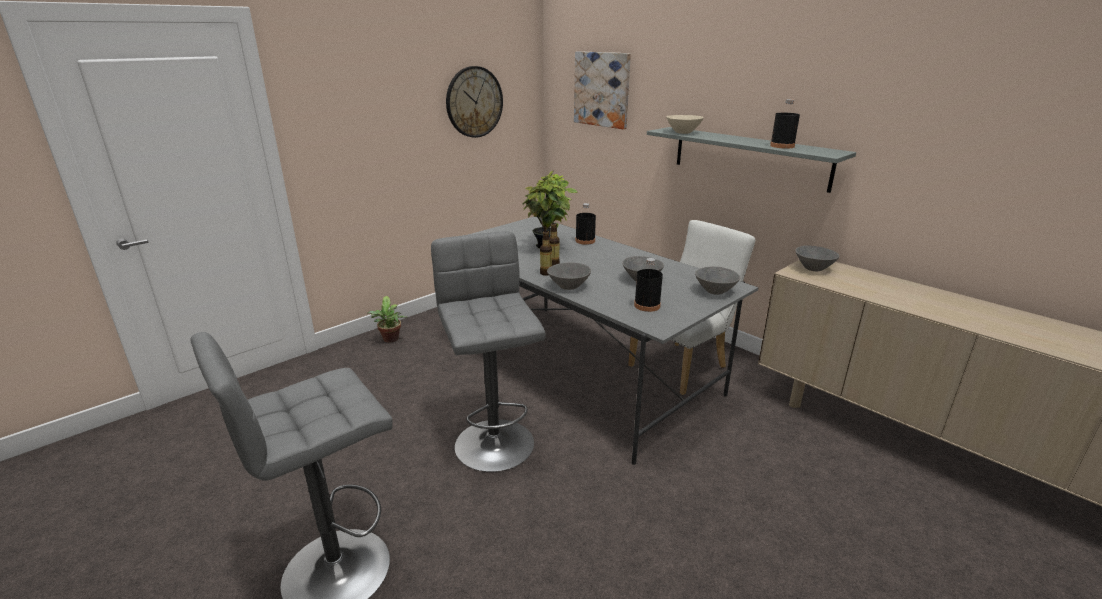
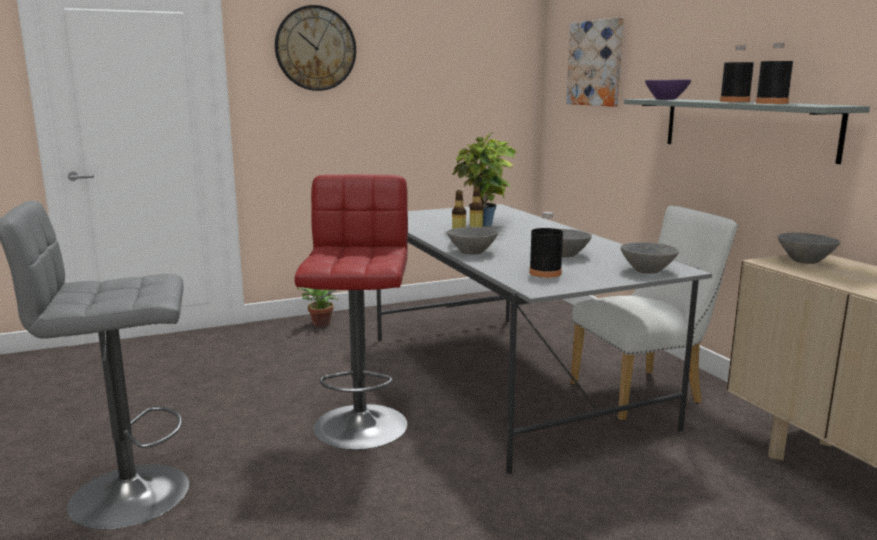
camera: 20 degrees right, 10 degrees down
grey stool [431,231,546,472] -> red stool [294,174,408,450]
wall clock [446,66,503,138] -> wall clock moved to [275,5,356,91]
black bottle [576,203,596,245] -> black bottle moved to [720,45,754,102]
beige bowl [666,115,703,134] -> purple bowl [645,80,691,100]

